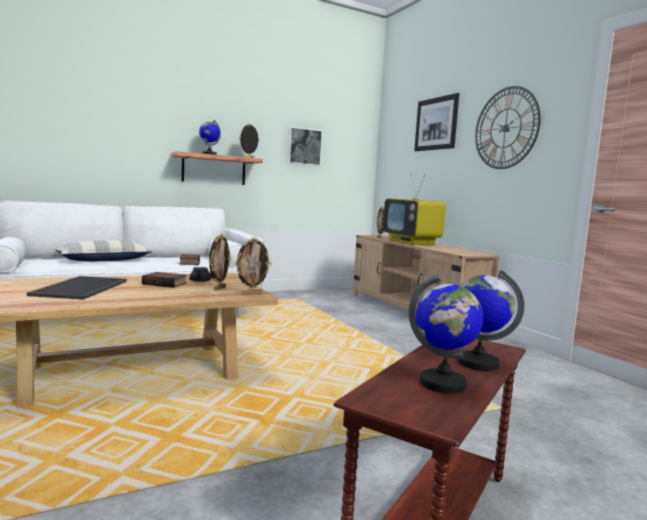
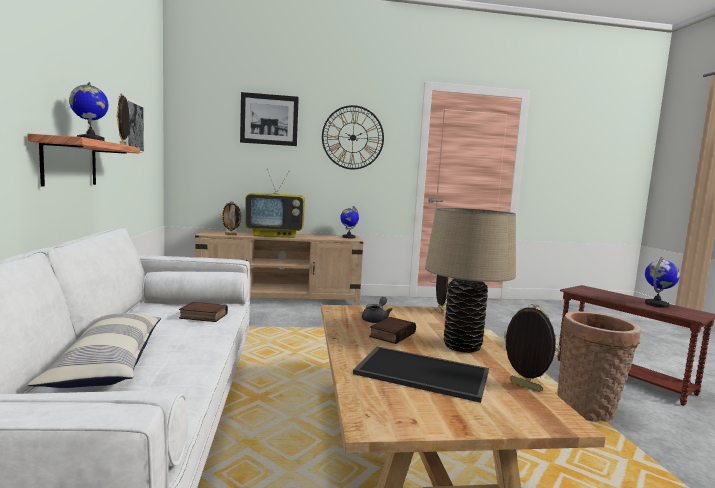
camera: 70 degrees left, 0 degrees up
picture frame [209,234,231,290] -> picture frame moved to [504,304,560,392]
globe [457,270,525,371] -> globe moved to [340,206,359,238]
none -> beige table lamp [425,207,516,353]
none -> basket [557,311,641,422]

